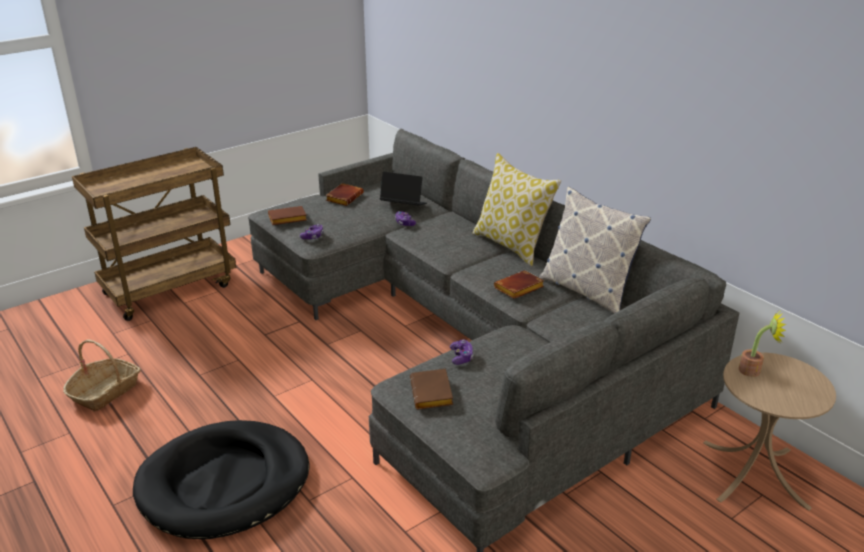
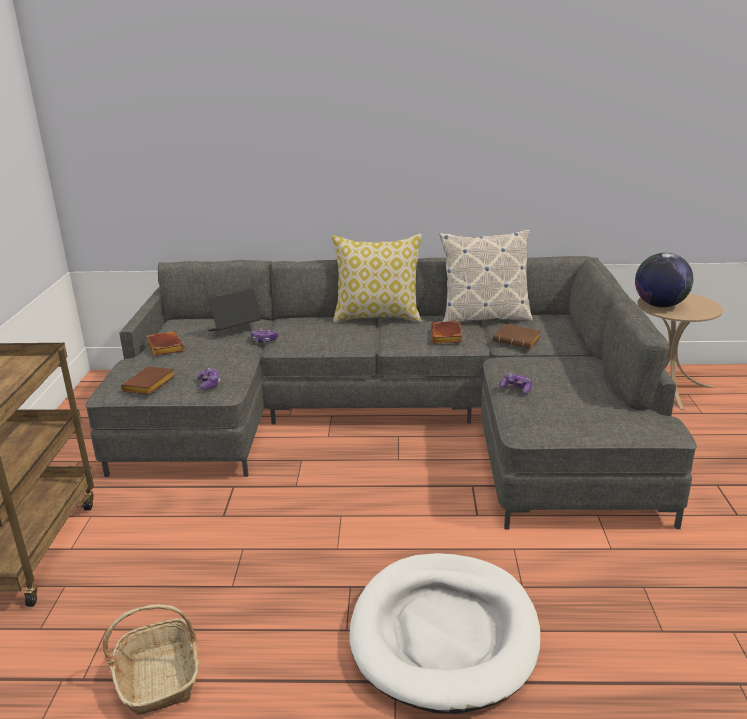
camera: 50 degrees left, 5 degrees down
black dog bed [133,420,309,539] -> white dog bed [349,553,540,714]
brown book [410,369,453,410] -> brown book moved to [493,324,541,349]
potted plant [739,312,786,377] -> globe [635,253,693,308]

